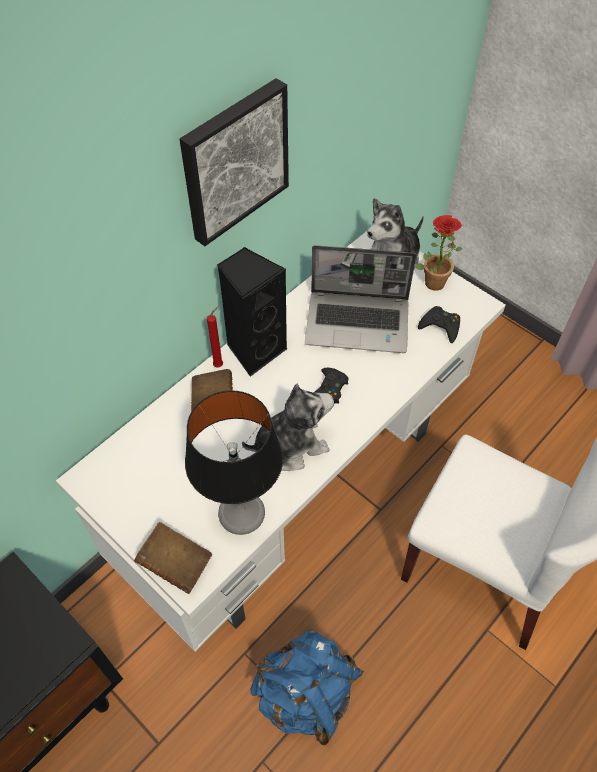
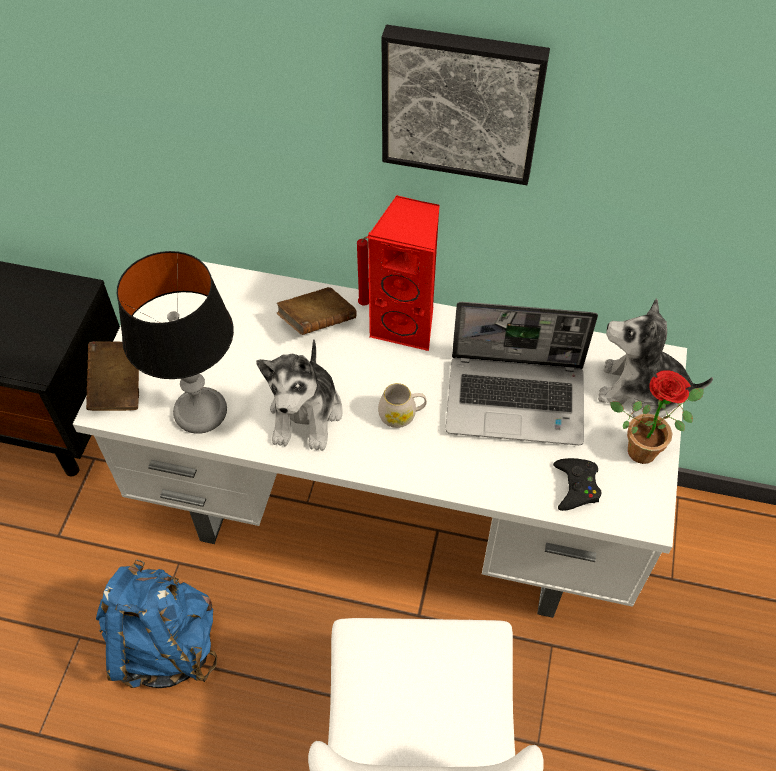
camera: 60 degrees right, 0 degrees up
black speaker [217,247,288,377] -> red speaker [367,195,440,351]
plush toy [242,384,334,471] -> plush toy turned 60 degrees clockwise [256,339,343,451]
laptop [305,245,416,353] -> laptop turned 60 degrees counterclockwise [446,302,598,445]
black game controller [313,368,349,404] -> white mug [378,383,427,428]

